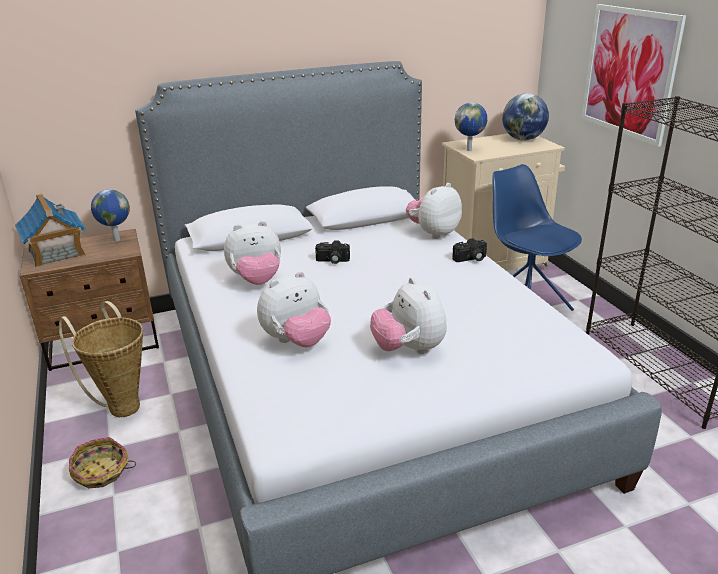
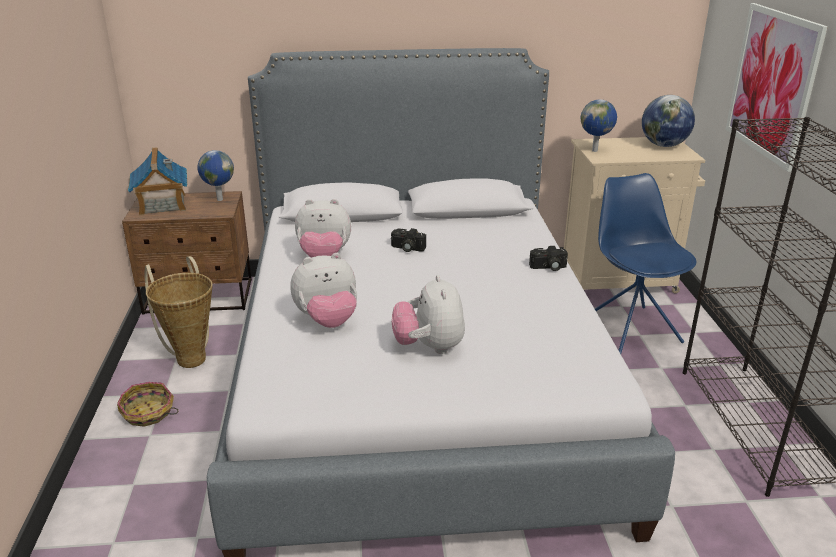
camera: 15 degrees right, 0 degrees up
plush toy [406,183,462,239] -> none

